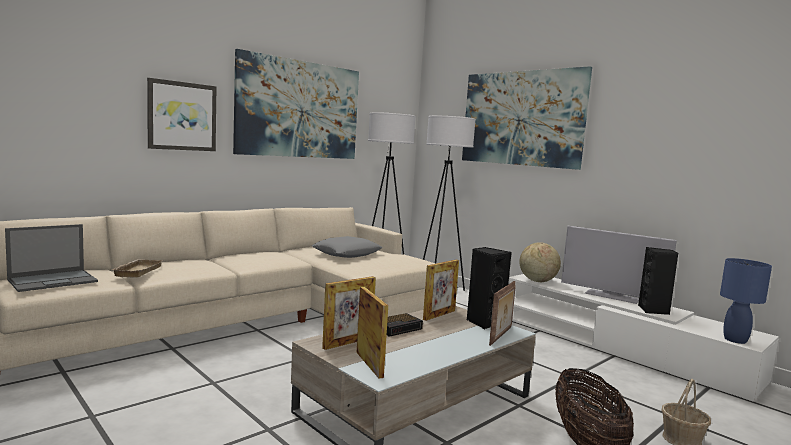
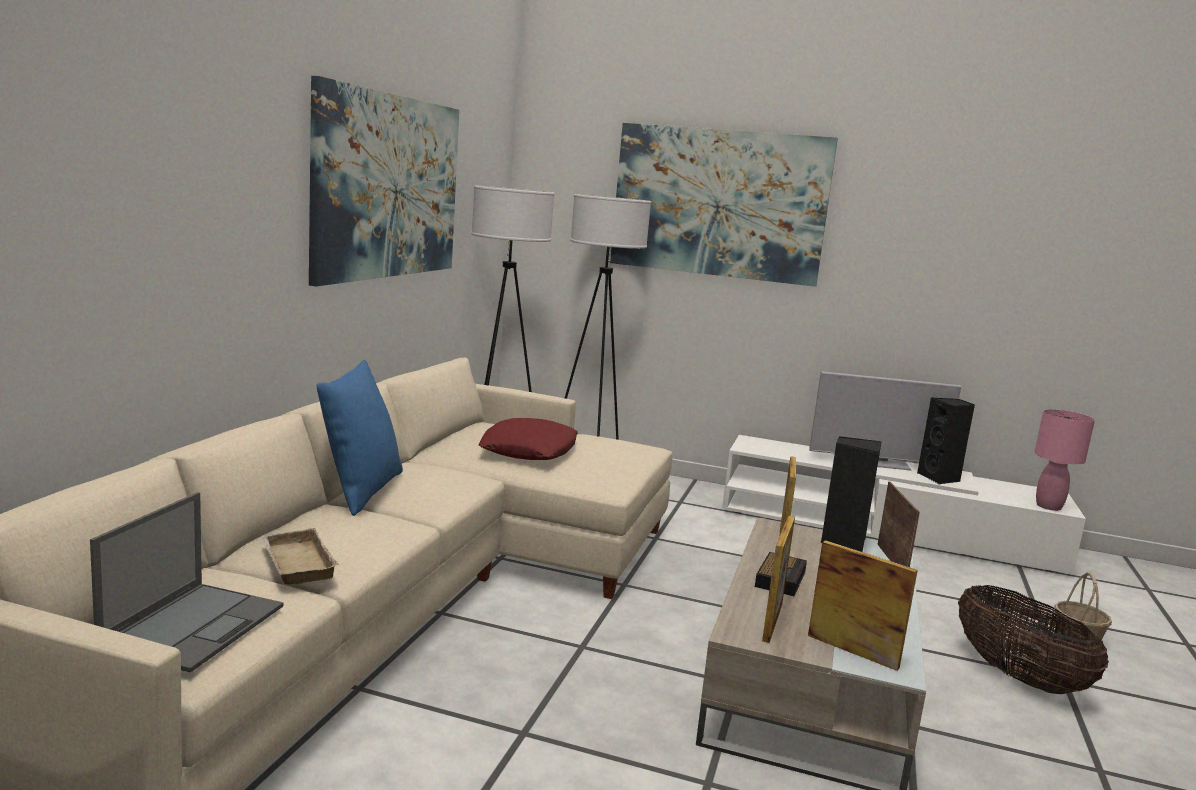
camera: 30 degrees left, 5 degrees up
picture [147,78,216,151] -> none
grey pillow [312,236,382,258] -> red pillow [478,418,578,460]
globe [520,242,561,282] -> none
blue table lamp [720,258,772,344] -> pink table lamp [1035,409,1095,511]
none -> blue pillow [317,360,403,516]

